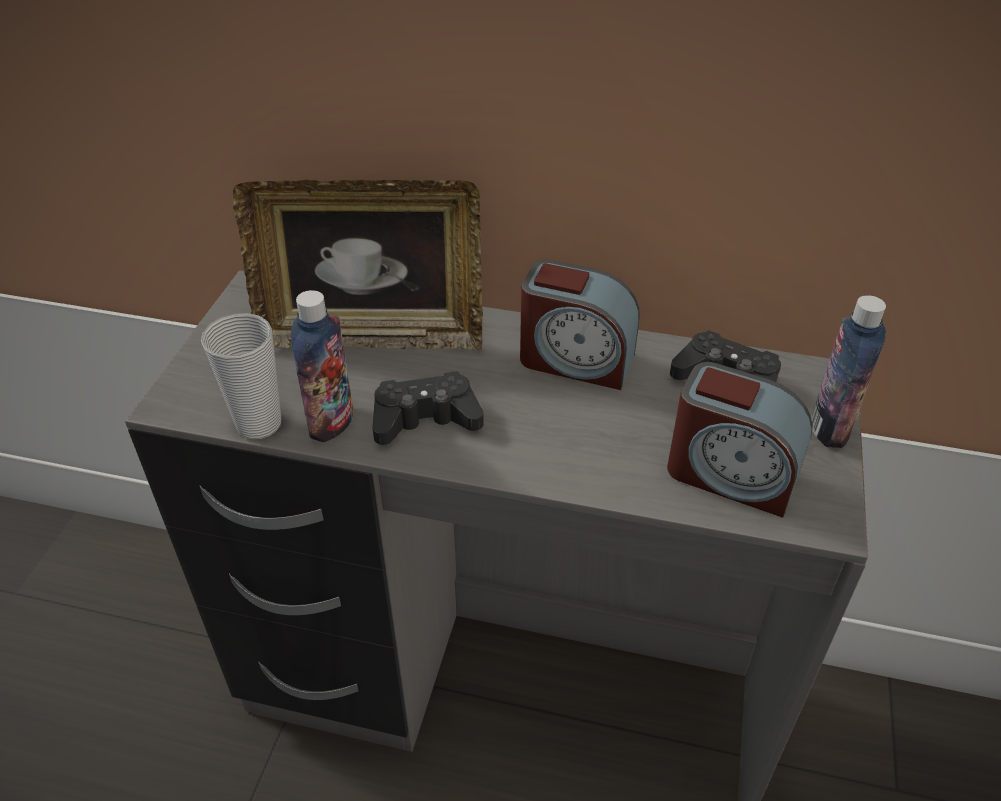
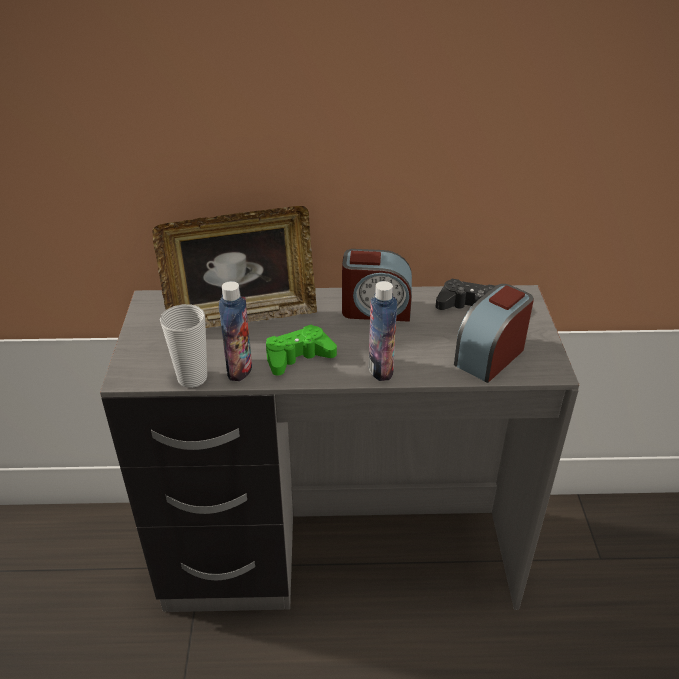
camera: 15 degrees left, 5 degrees down
black game controller [372,371,484,445] -> green game controller [266,325,337,376]
alarm clock [667,362,813,518] -> alarm clock turned 120 degrees clockwise [454,284,534,383]
bottle [811,295,886,448] -> bottle moved to [368,281,397,381]

